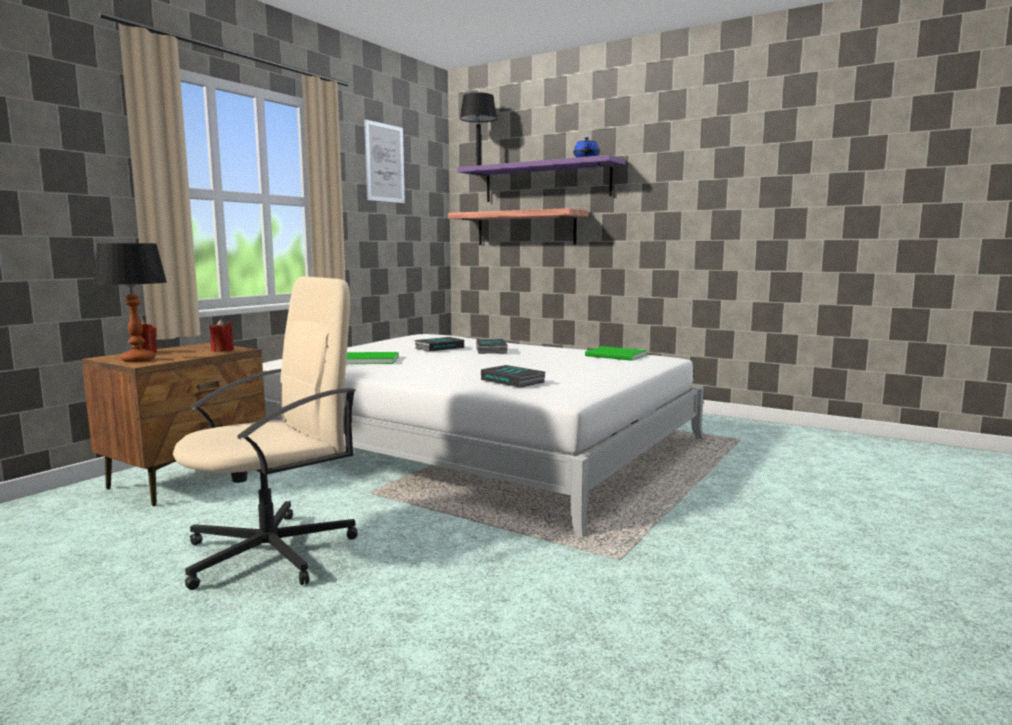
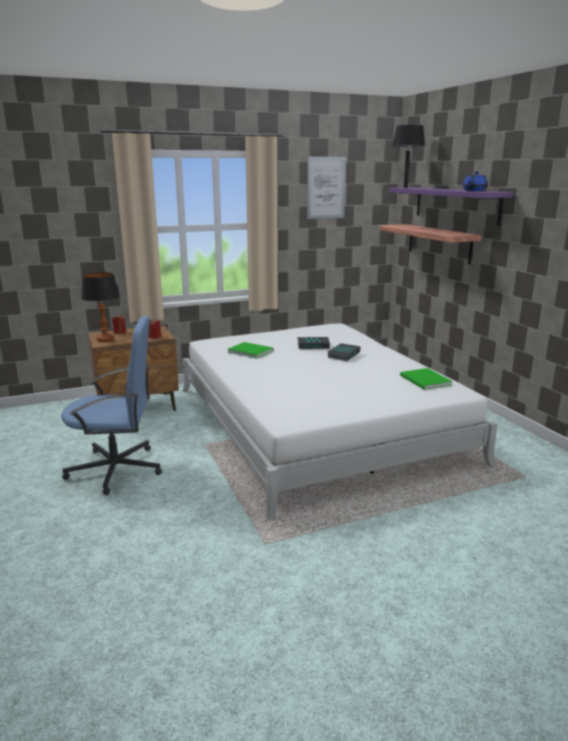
camera: 35 degrees right, 10 degrees up
beige office chair [173,276,358,590] -> blue office chair [61,316,162,495]
book [481,365,545,388] -> none

